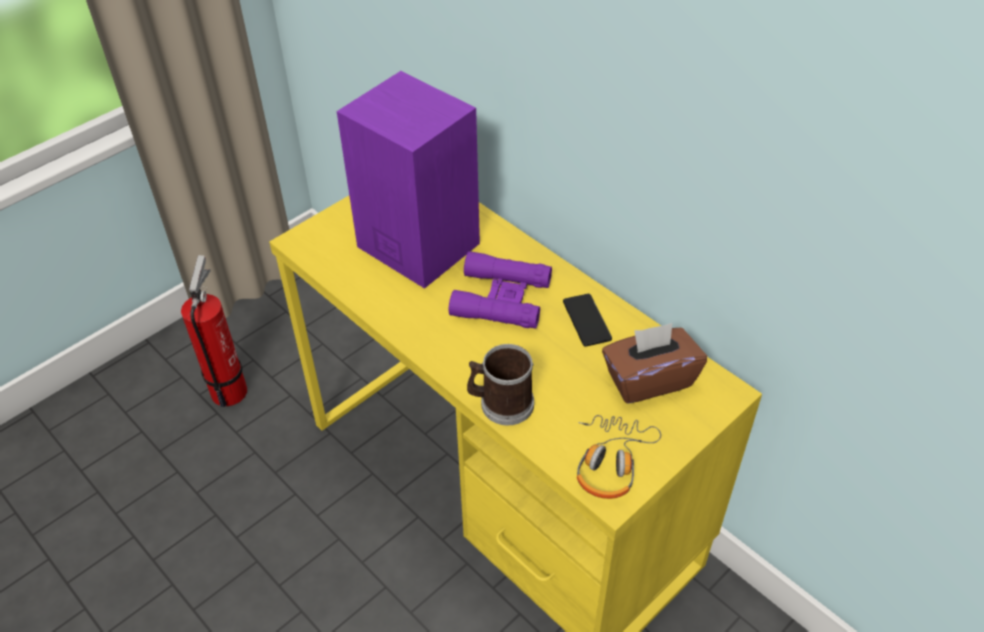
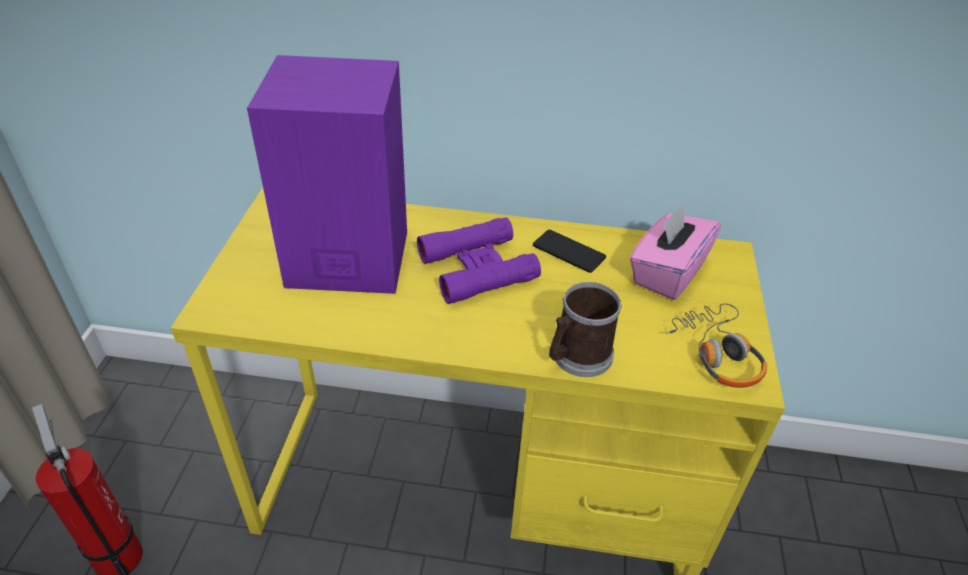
camera: 40 degrees left, 5 degrees down
brown tissue box [602,323,707,404] -> pink tissue box [630,204,721,300]

